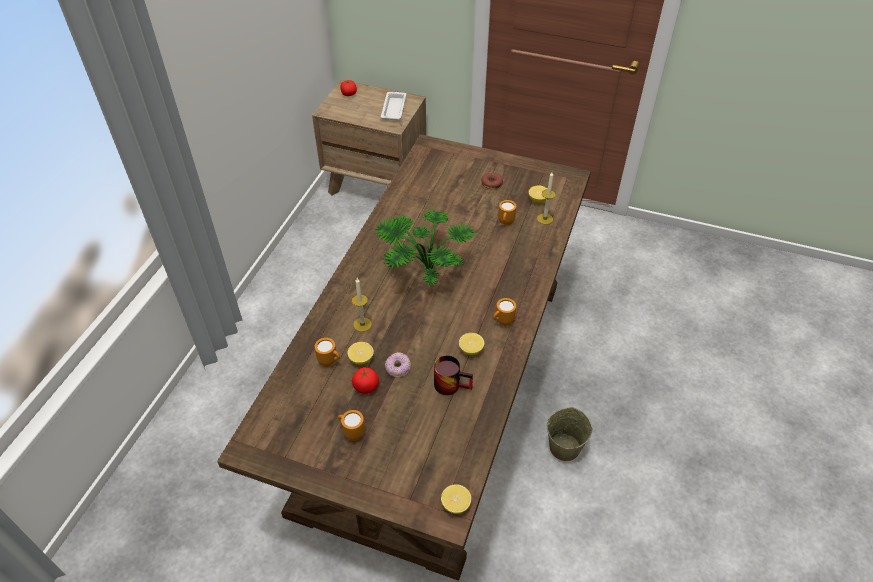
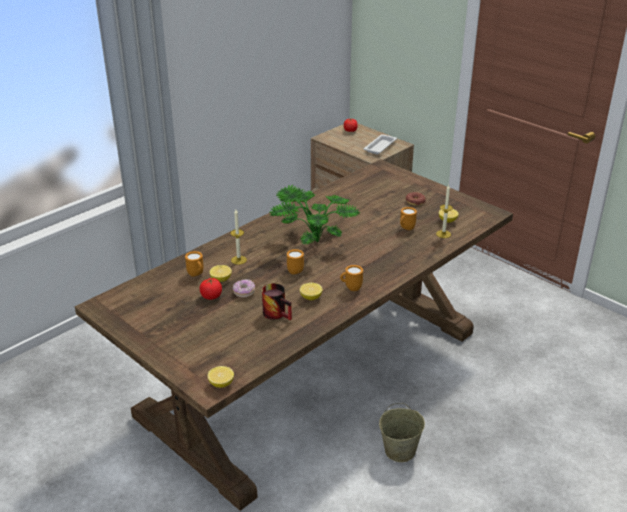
camera: 25 degrees right, 15 degrees down
orange mug [338,410,365,441] -> orange mug moved to [287,249,304,275]

